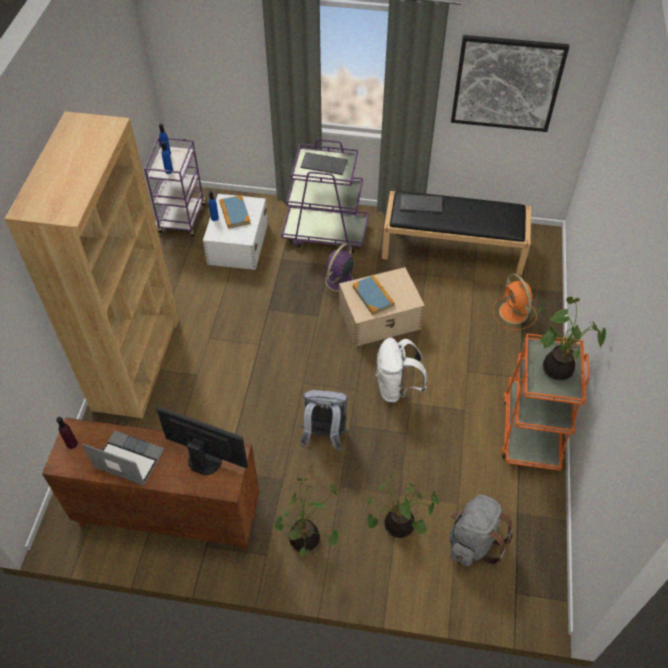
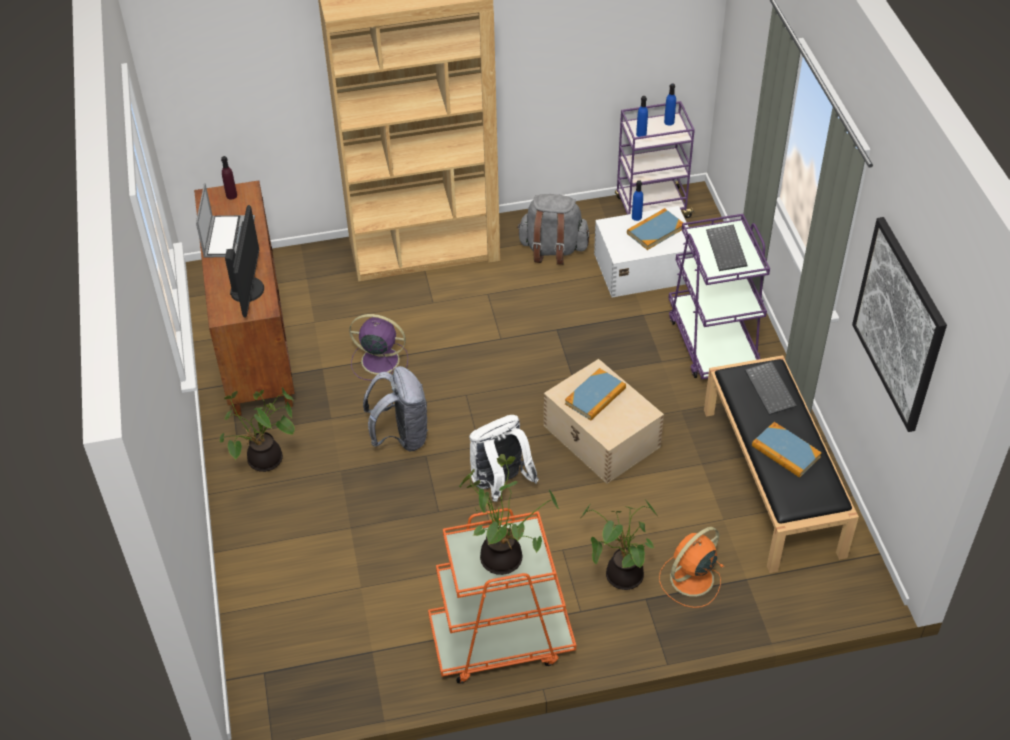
camera: 70 degrees right, 5 degrees down
purple fan [318,243,358,298] -> purple fan moved to [349,314,408,380]
potted plant [367,471,439,538] -> potted plant moved to [580,501,657,590]
grey backpack [450,495,513,566] -> grey backpack moved to [517,194,590,265]
none -> book [752,422,822,478]

